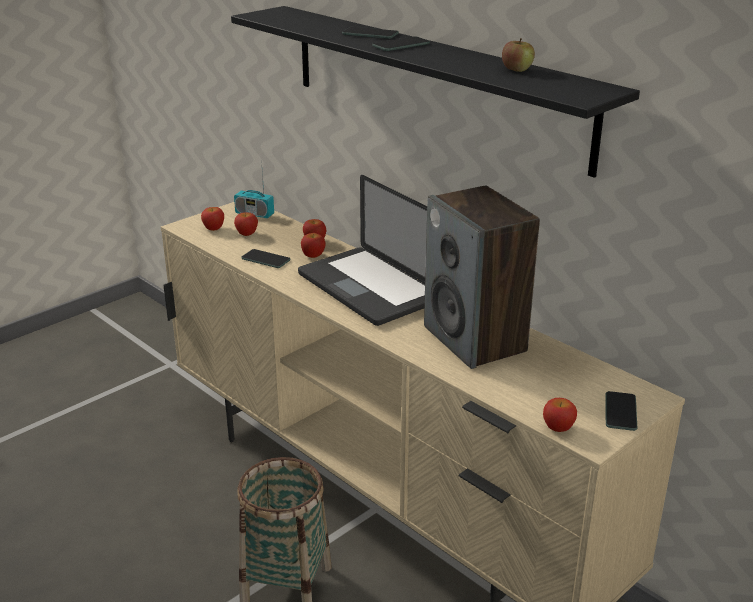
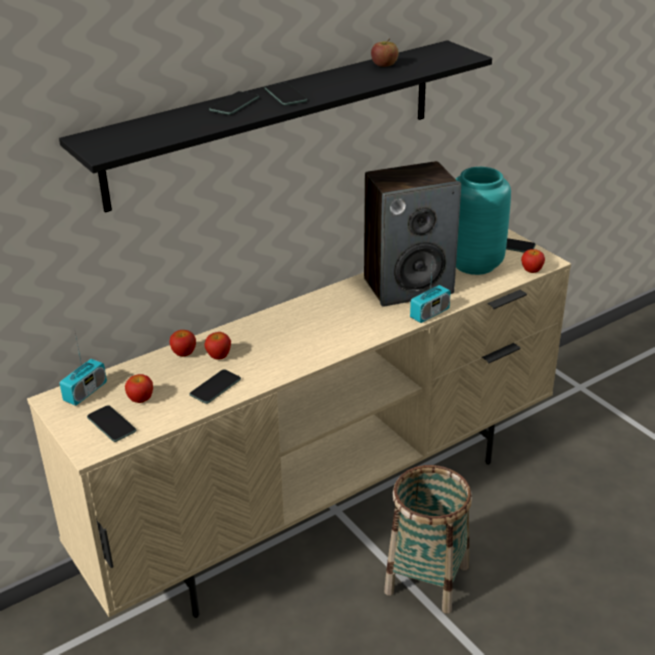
camera: 80 degrees left, 5 degrees up
apple [201,207,224,231] -> phone [87,405,136,442]
laptop [298,175,427,326] -> none
none -> radio [410,253,451,323]
none -> turquoise vase [456,167,511,275]

